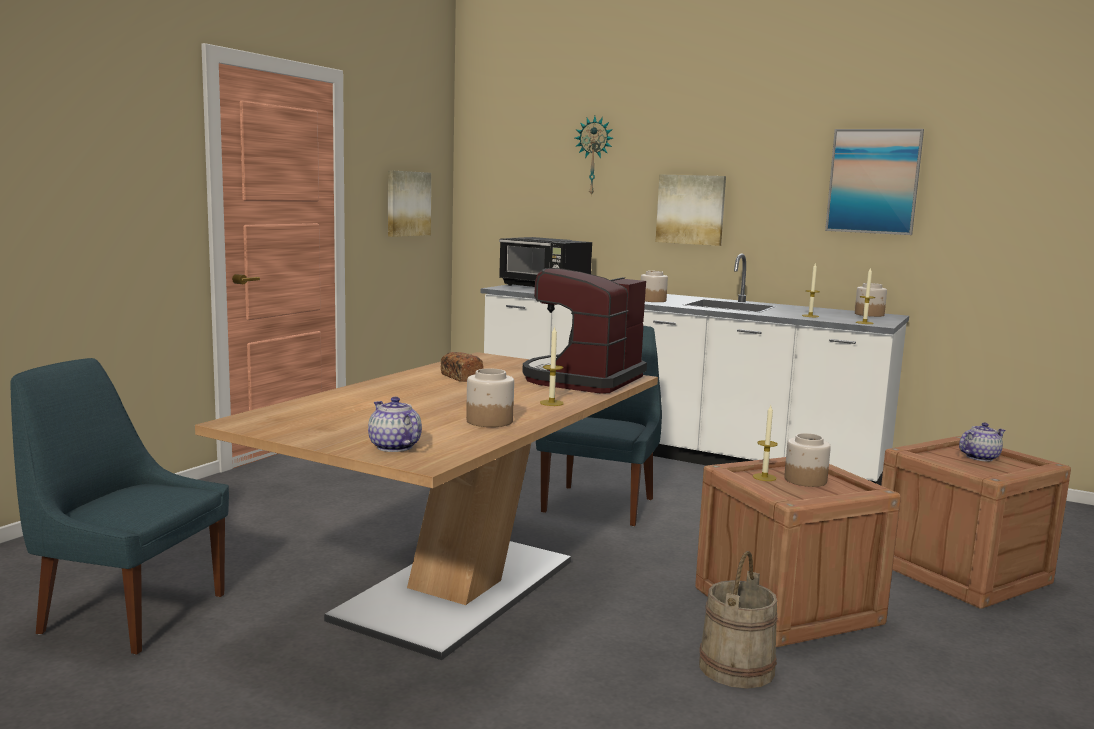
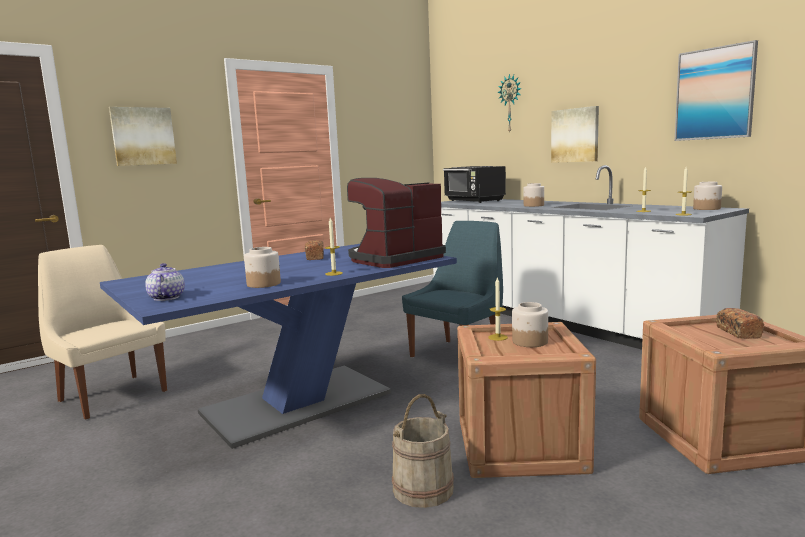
camera: 25 degrees right, 0 degrees up
blue chair [10,358,229,654] -> beige chair [38,245,167,420]
brown dining table [195,352,658,660] -> blue dining table [100,244,457,449]
picture [388,170,431,237] -> picture moved to [109,107,177,166]
teapot [959,422,1006,462] -> bread [716,308,764,339]

